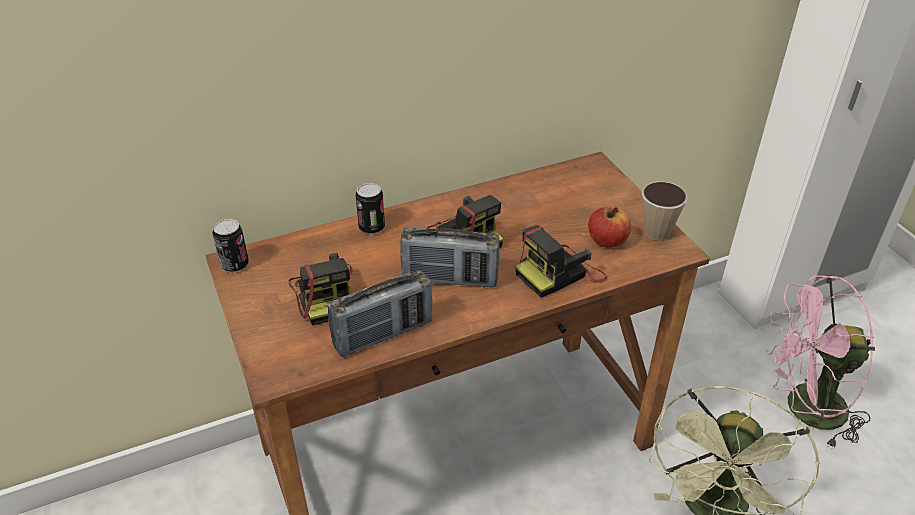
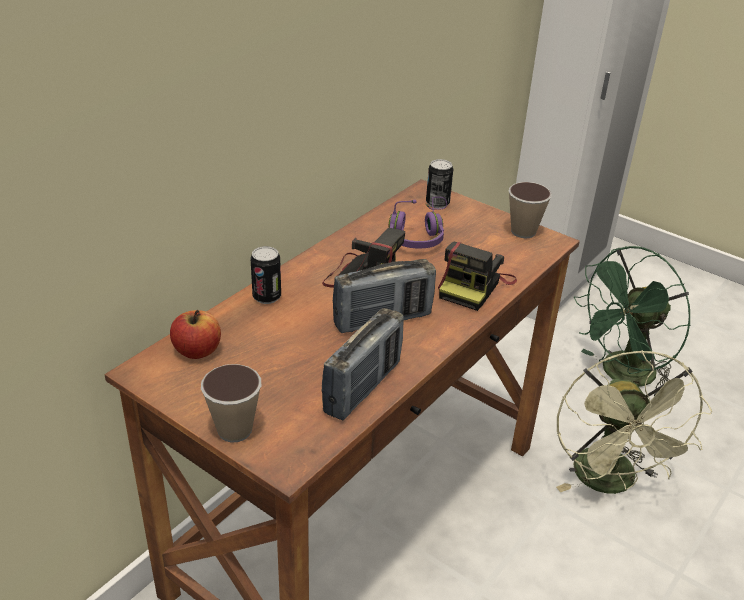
camera: 30 degrees left, 5 degrees down
can [212,218,249,273] -> can moved to [426,159,453,209]
camera [289,253,353,326] -> none
apple [588,206,631,248] -> apple moved to [170,310,221,359]
pink fan [765,275,875,450] -> green fan [574,246,691,396]
none -> cup [201,364,261,443]
none -> purple headphones [389,197,447,248]

